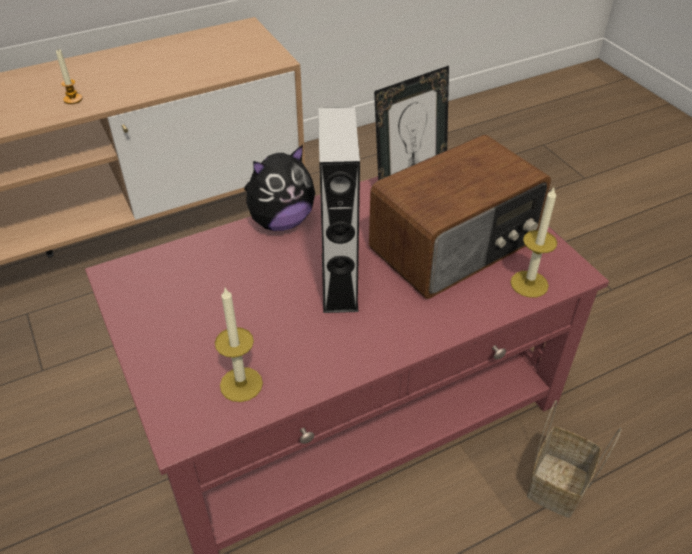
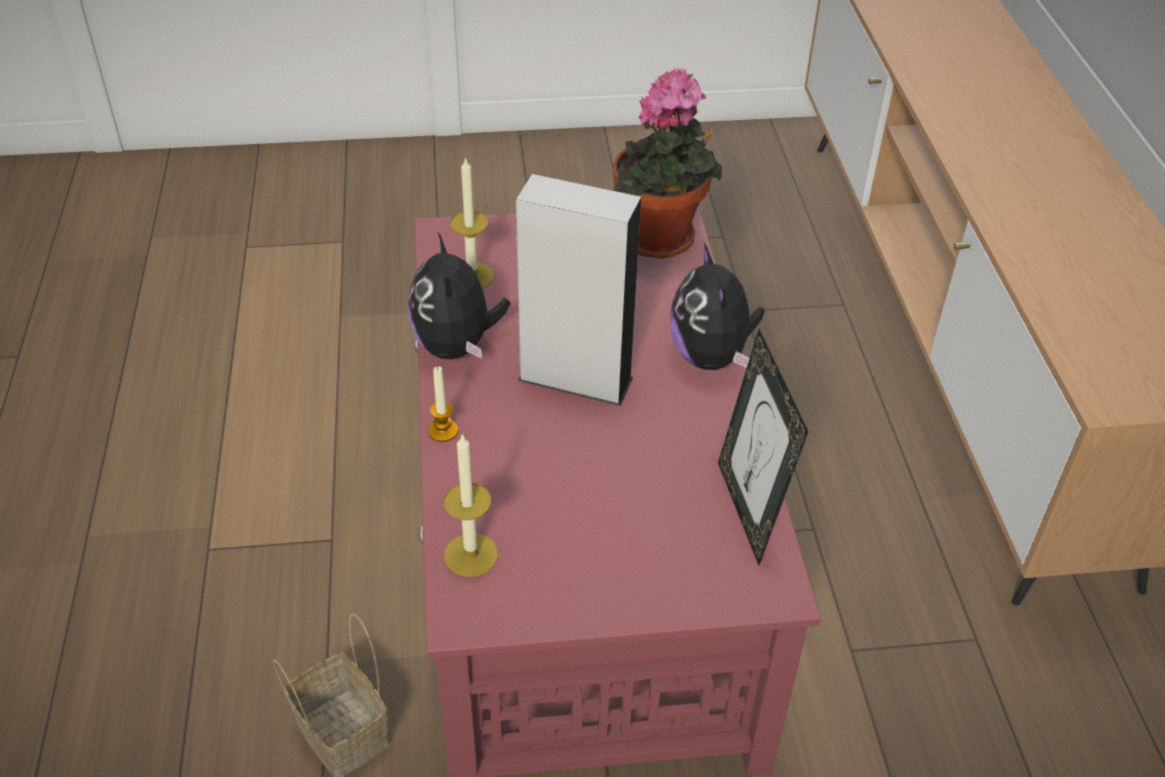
camera: 110 degrees right, 0 degrees up
candle [56,49,82,104] -> candle moved to [428,366,458,442]
radio [369,135,551,299] -> none
none -> plush toy [408,231,510,359]
none -> potted plant [613,68,722,259]

